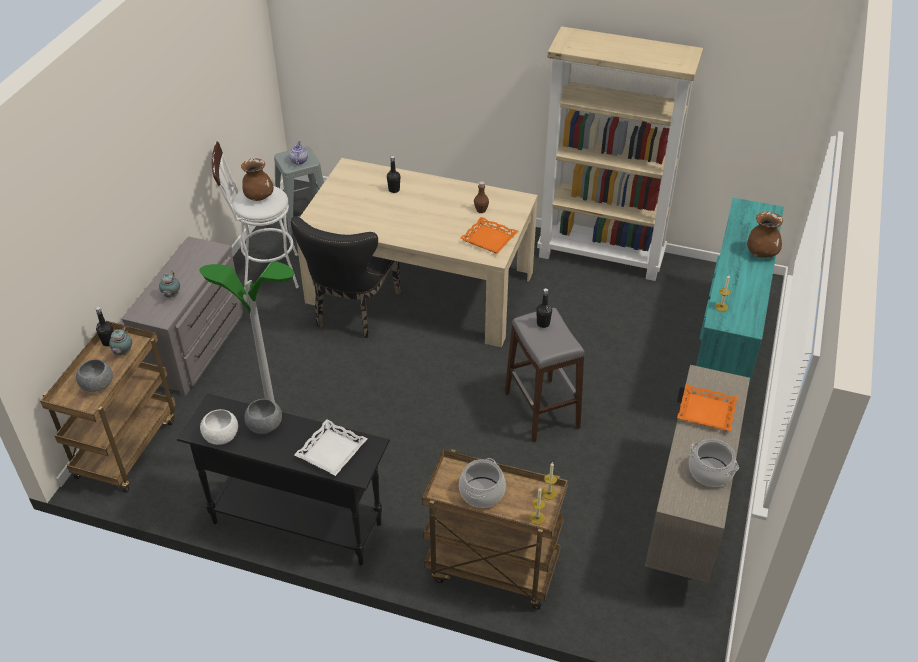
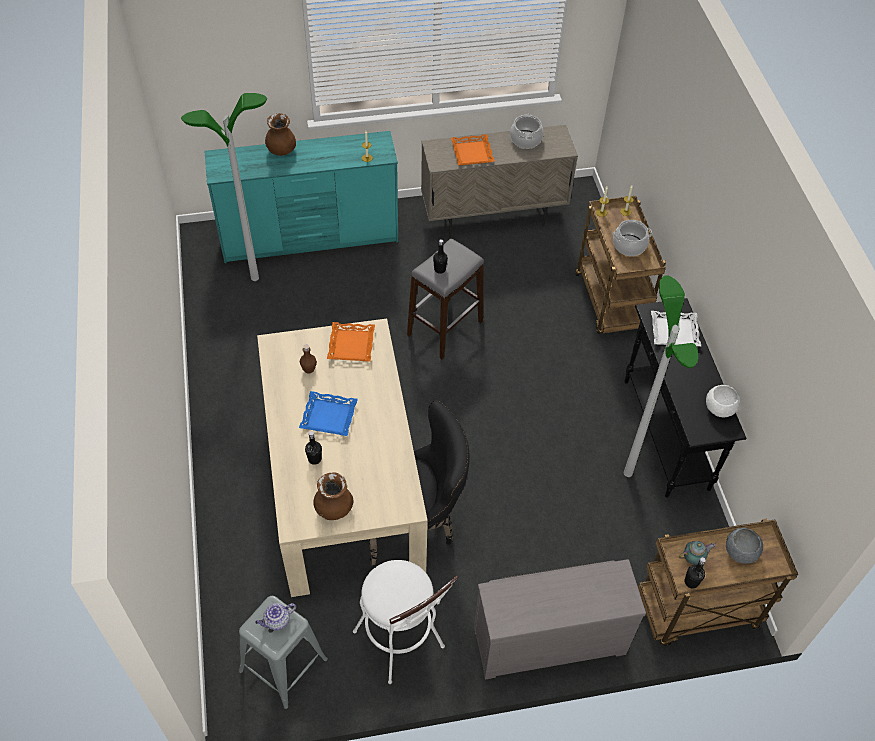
camera: 120 degrees left, 10 degrees up
teapot [159,271,180,298] -> none
brown vase [241,158,274,201] -> brown vase moved to [313,472,354,520]
grey bowl [244,399,282,434] -> none
beige bookcase [537,26,703,281] -> none
none -> floor lamp [181,93,267,281]
none -> blue tray [299,391,358,436]

